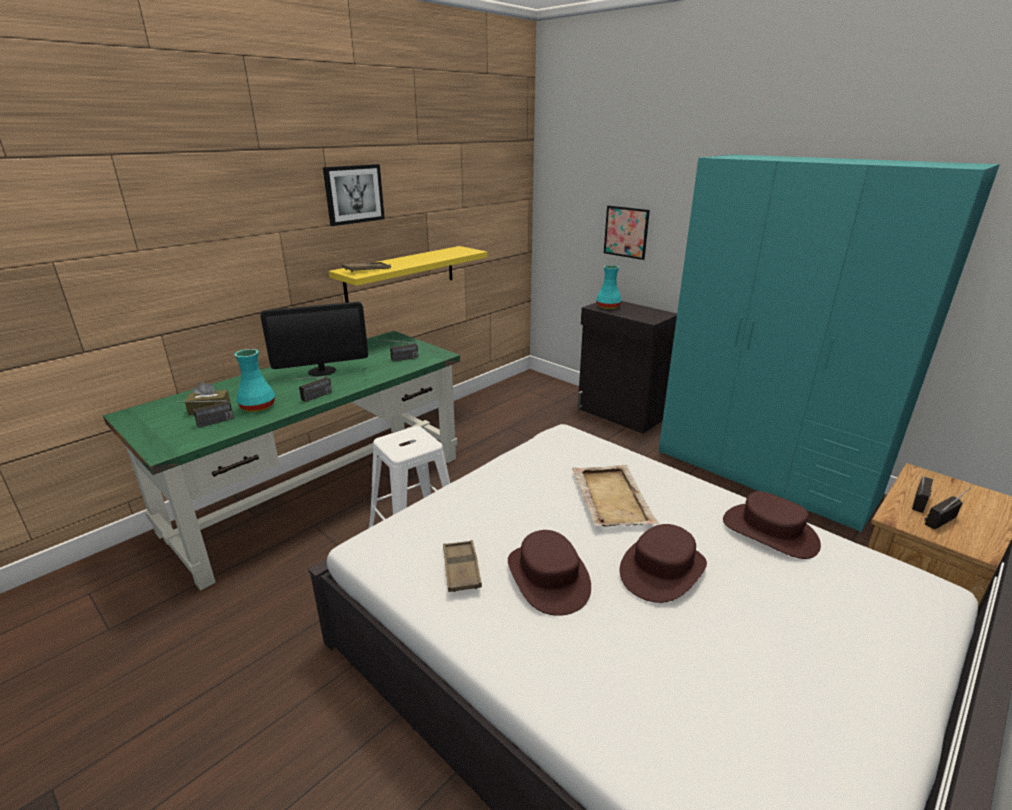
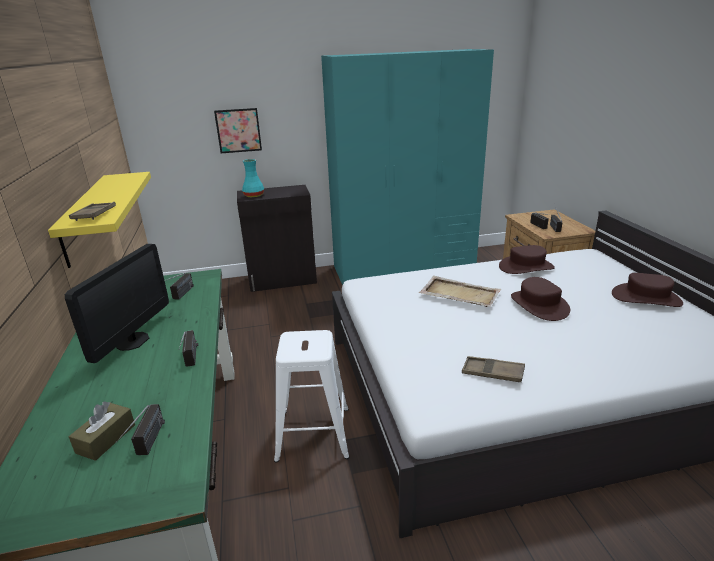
camera: 55 degrees left, 0 degrees up
turquoise vase [234,349,275,412] -> none
picture [323,164,385,226] -> none
brown hat [508,530,591,616] -> brown hat moved to [612,273,683,307]

